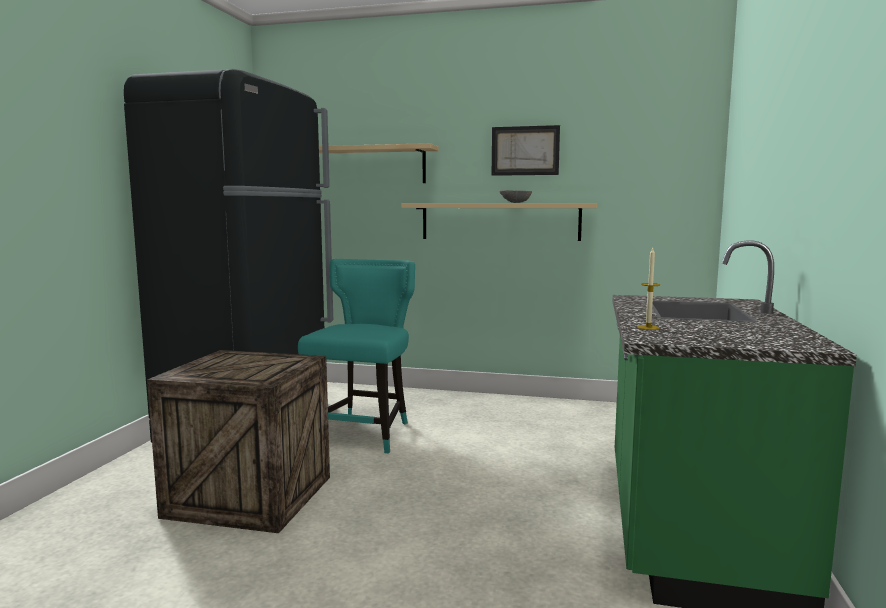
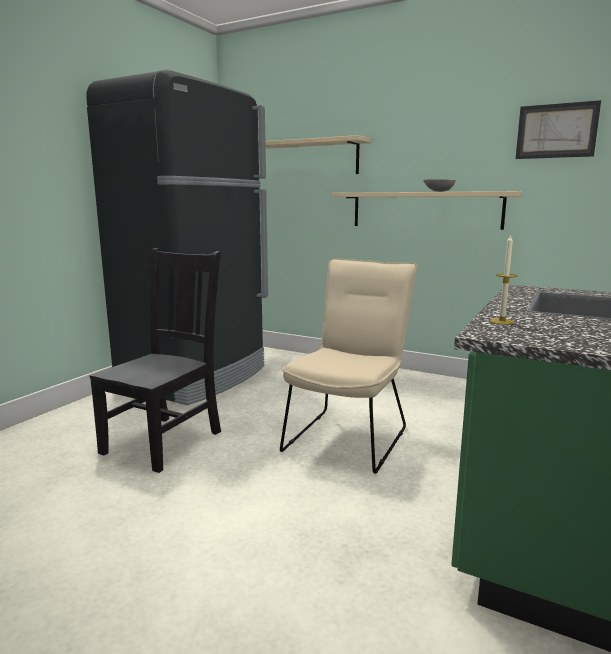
camera: 15 degrees right, 5 degrees up
crate [147,350,330,533] -> black chair [89,248,221,473]
turquoise chair [298,259,415,454] -> none
picture [492,125,560,176] -> picture moved to [516,100,601,159]
none -> beige chair [280,258,417,474]

